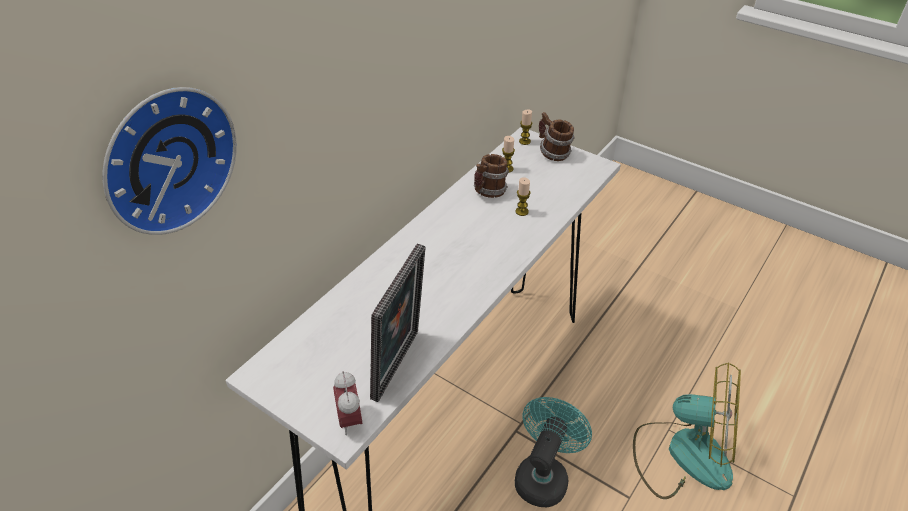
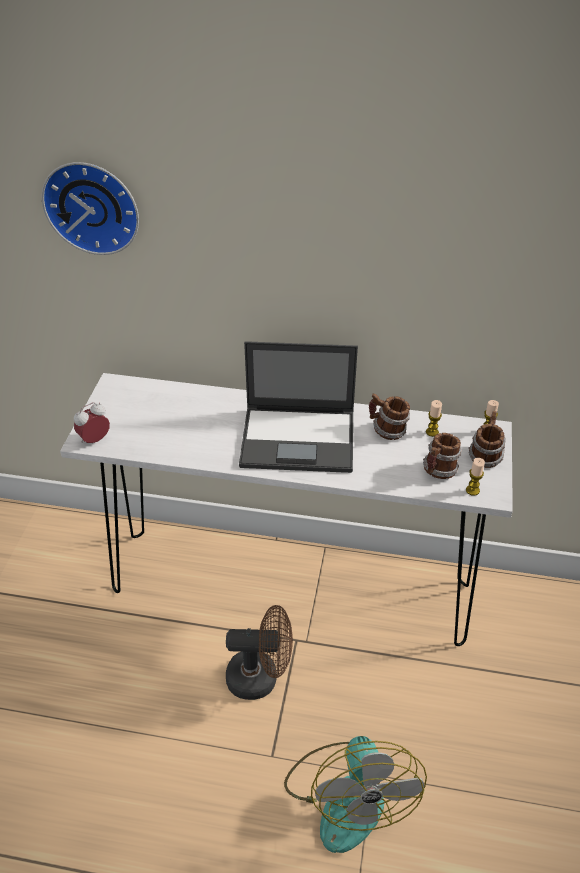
camera: 65 degrees right, 0 degrees up
picture frame [370,243,426,402] -> none
turquoise fan [515,397,592,507] -> brown fan [226,605,293,700]
candle [516,177,531,216] -> candle moved to [466,457,485,496]
none -> laptop [239,341,358,473]
none -> mug [423,433,462,479]

